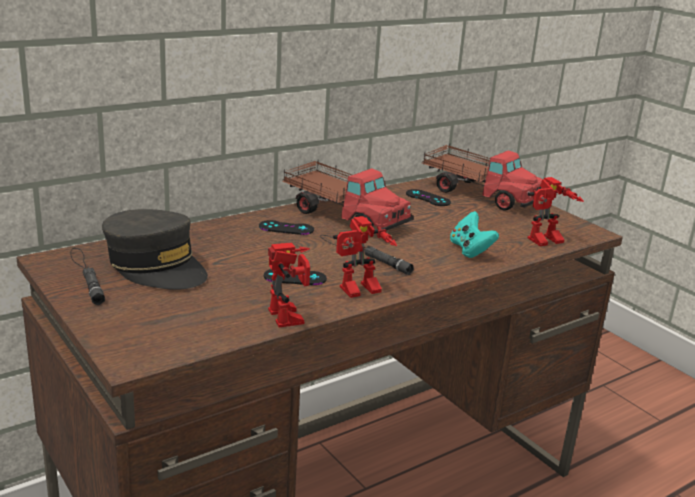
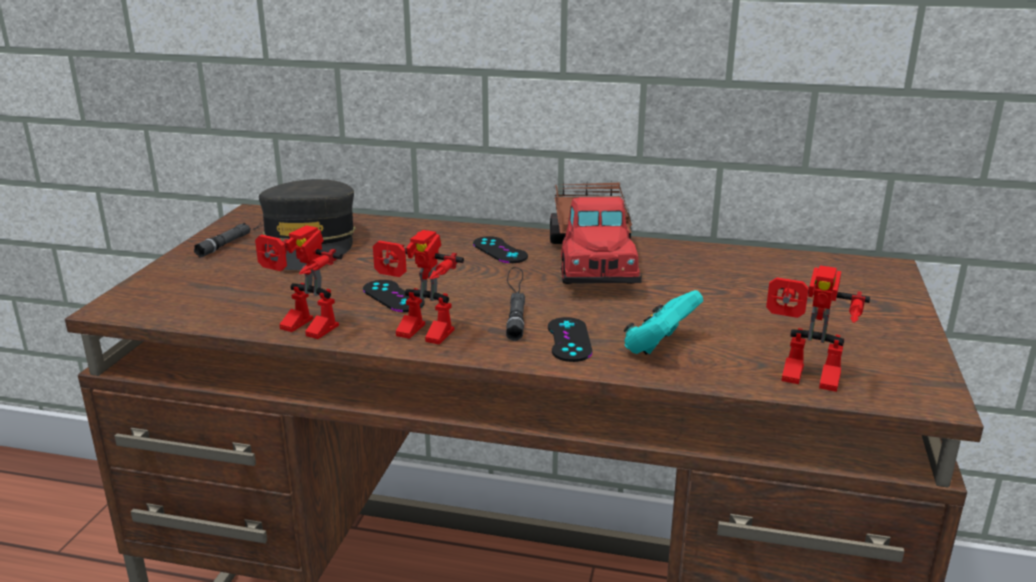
camera: 50 degrees right, 0 degrees up
toy robot [268,242,310,328] -> toy robot turned 90 degrees clockwise [255,225,343,339]
black game controller [406,189,451,206] -> black game controller moved to [548,317,592,362]
toy truck [421,143,542,211] -> none

